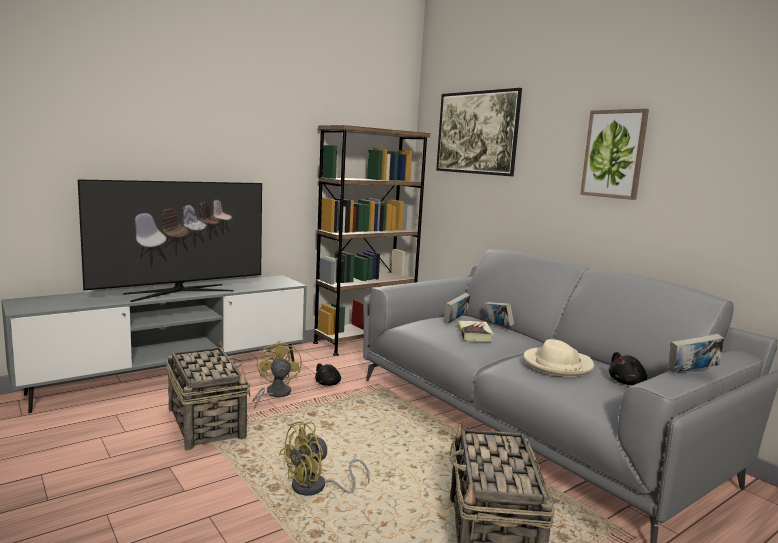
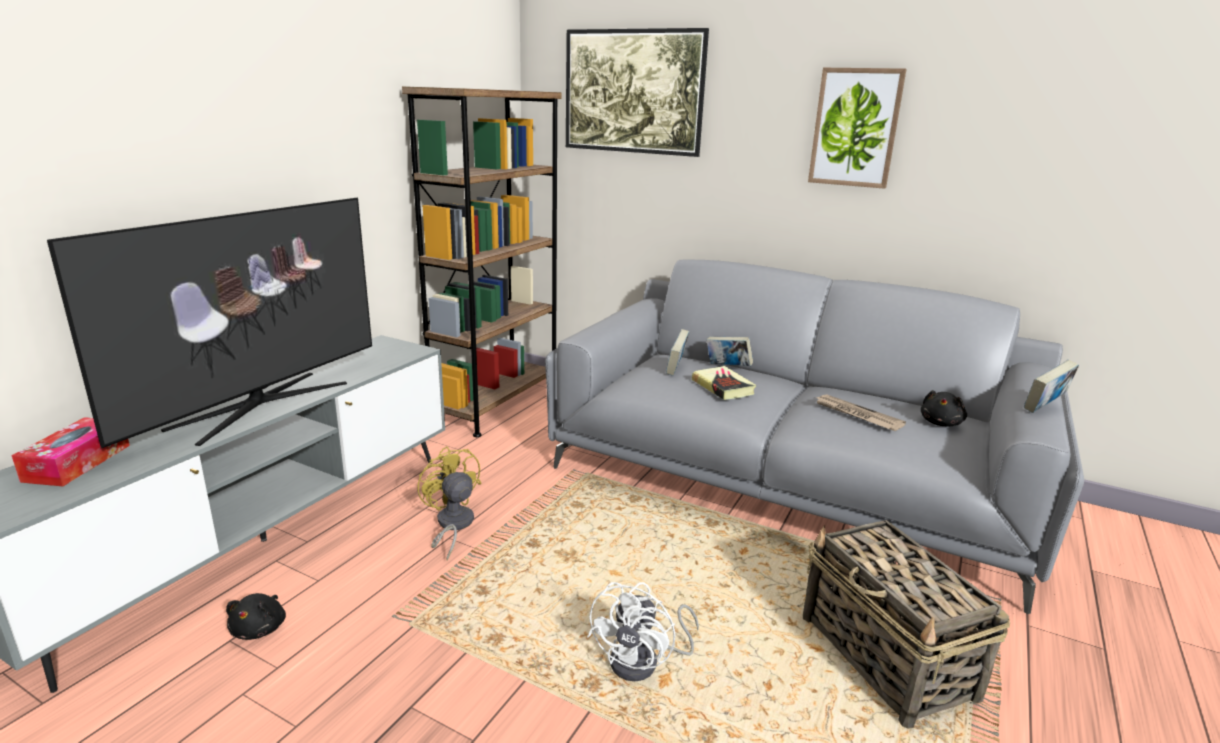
camera: 25 degrees left, 10 degrees up
basket [166,341,250,451] -> none
yellow fan [279,421,370,496] -> white fan [587,582,699,681]
black plush toy [315,363,341,386] -> black plush toy moved to [226,593,286,640]
beige hat [523,339,594,377] -> newspaper [815,394,906,431]
none -> tissue box [11,417,130,486]

